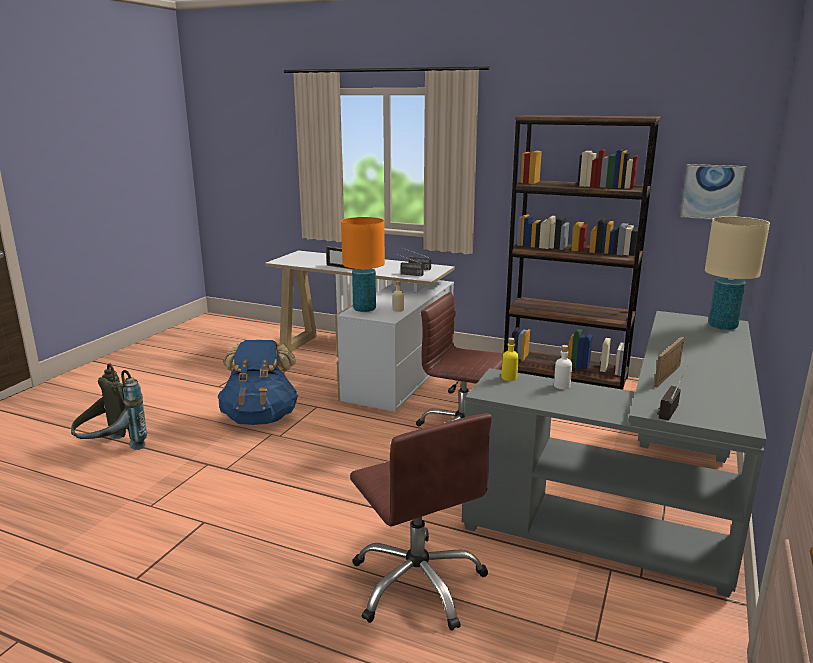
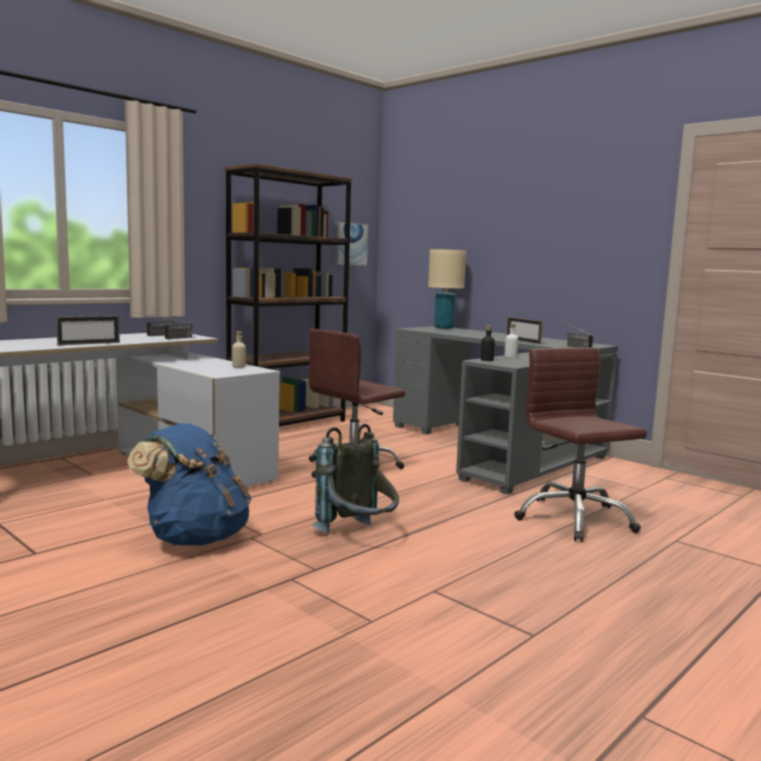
camera: 70 degrees left, 10 degrees down
grey backpack [71,363,147,450] -> grey backpack moved to [312,424,399,534]
orange table lamp [341,217,385,312] -> none
brown office chair [350,413,492,631] -> brown office chair turned 105 degrees counterclockwise [514,347,647,542]
yellow bottle [502,338,519,381] -> black bottle [481,325,495,361]

